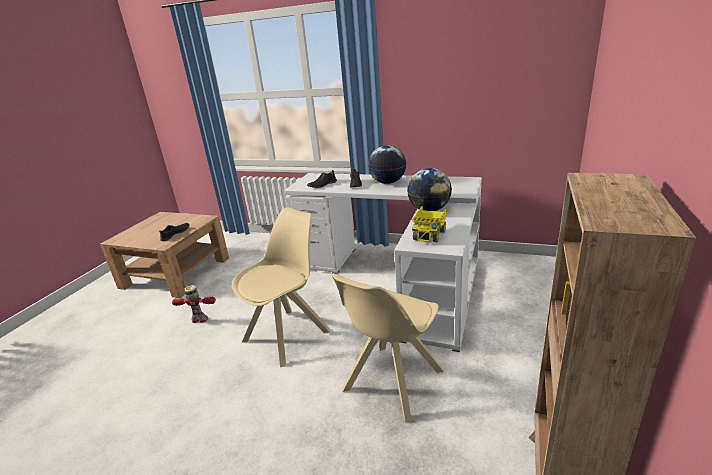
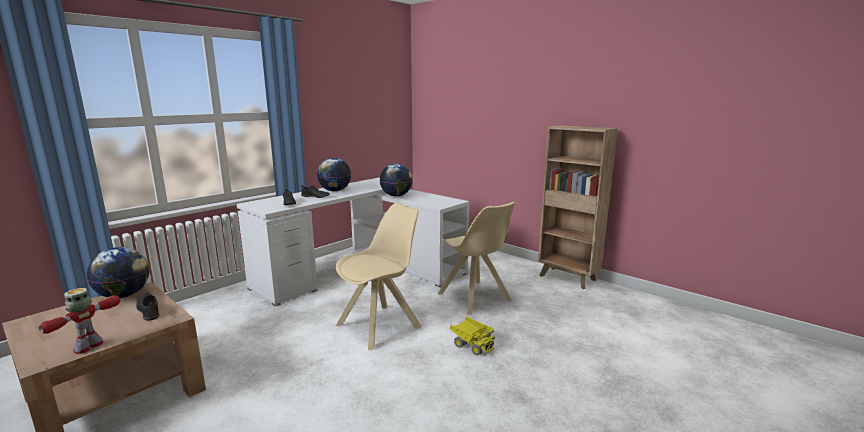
camera: 70 degrees left, 10 degrees down
toy robot [172,285,216,323] -> toy robot moved to [39,288,120,354]
beige chair [232,207,330,367] -> beige chair turned 75 degrees clockwise [336,203,421,350]
toy truck [411,206,447,242] -> toy truck moved to [450,317,495,356]
none -> globe [87,247,149,298]

